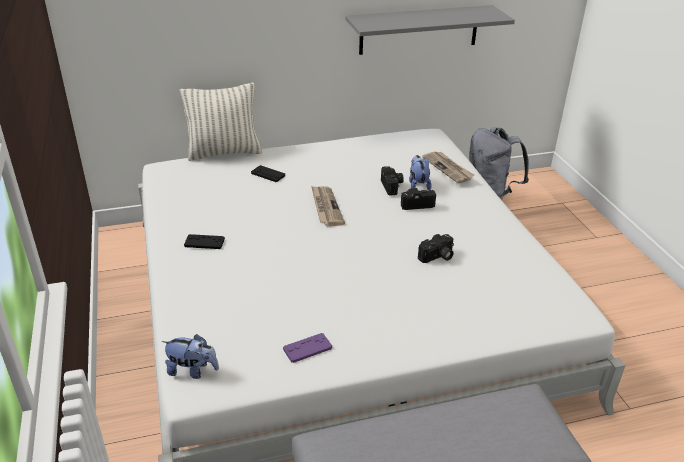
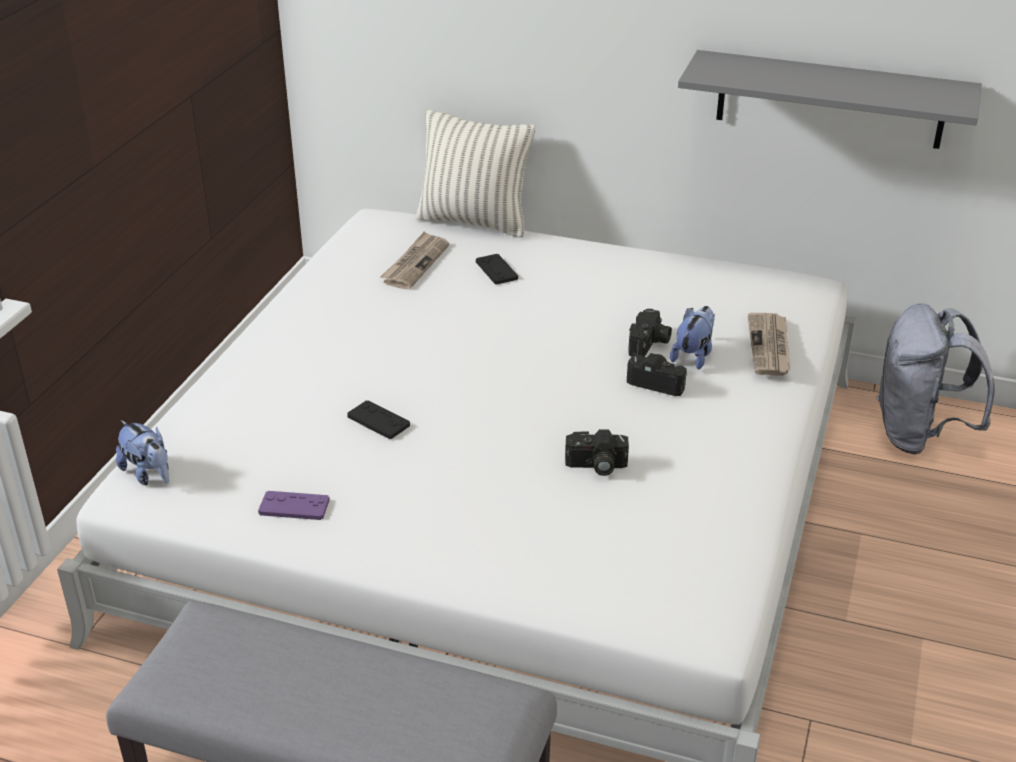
camera: 35 degrees right, 0 degrees up
black game controller [184,234,225,249] -> black game controller moved to [347,401,410,439]
newspaper [311,186,345,226] -> newspaper moved to [380,231,450,289]

